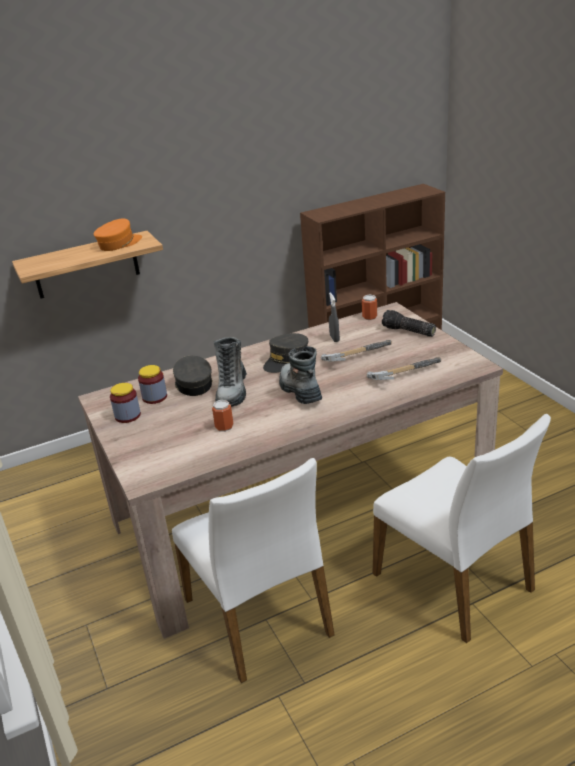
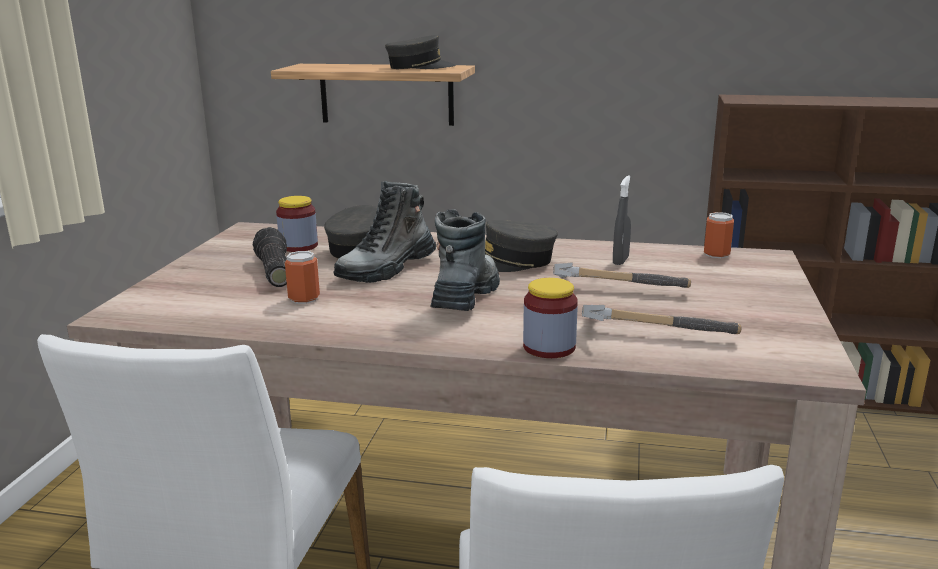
camera: 35 degrees right, 10 degrees down
orange cap [94,218,142,251] -> grey cap [385,35,456,69]
jar [110,383,141,423] -> jar moved to [523,278,578,358]
flashlight [382,310,436,337] -> flashlight moved to [253,227,287,287]

